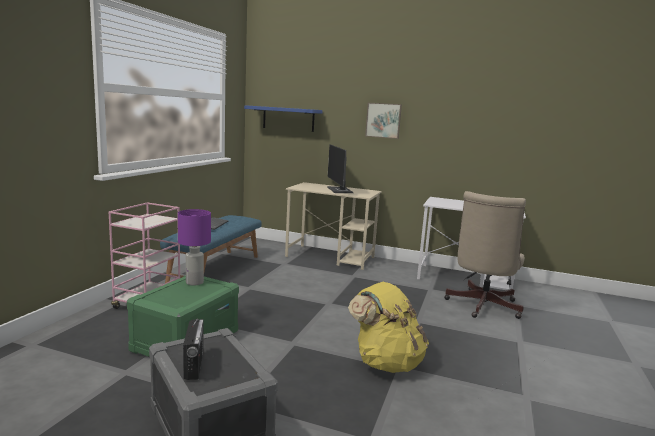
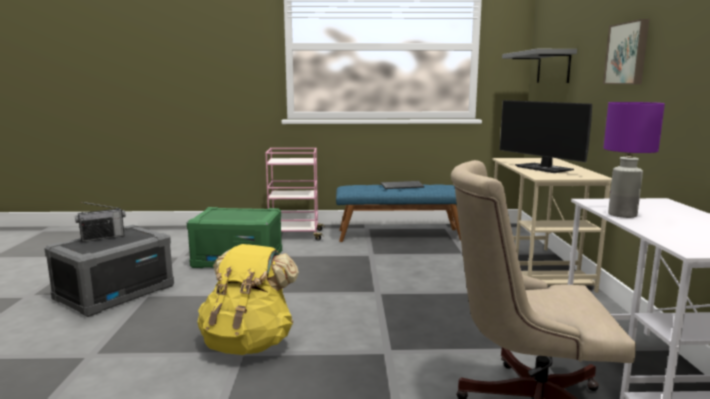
camera: 70 degrees right, 0 degrees up
purple table lamp [178,209,211,285] -> purple table lamp moved to [603,102,665,218]
blue shelf [244,105,323,132] -> grey shelf [502,49,577,83]
monitor [327,144,354,193] -> monitor turned 90 degrees counterclockwise [500,100,592,173]

